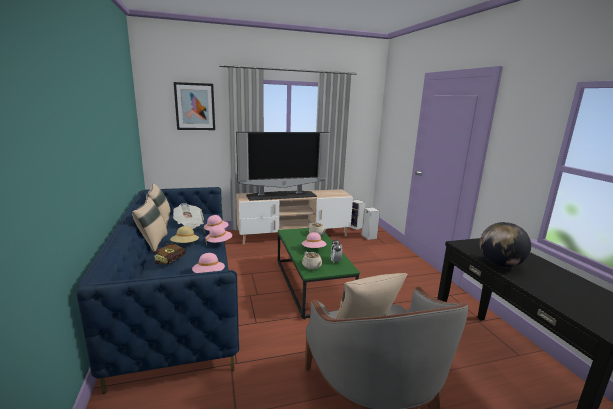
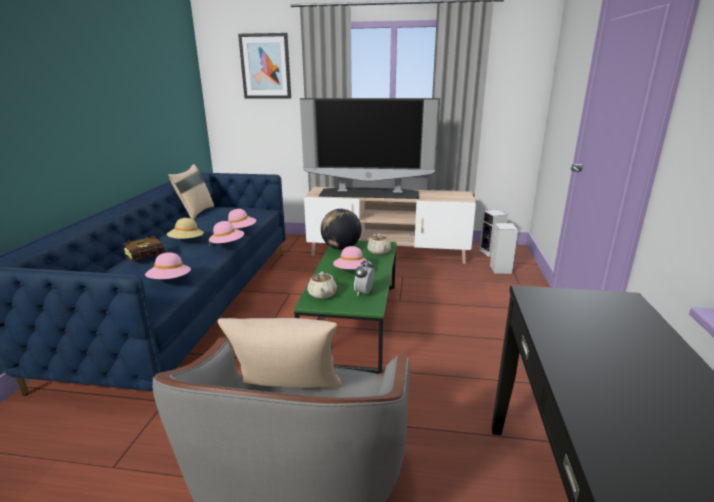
camera: 25 degrees right, 5 degrees up
beige pillow [132,197,168,252] -> none
newspaper [173,203,204,229] -> none
globe [480,222,531,267] -> globe moved to [321,209,362,250]

